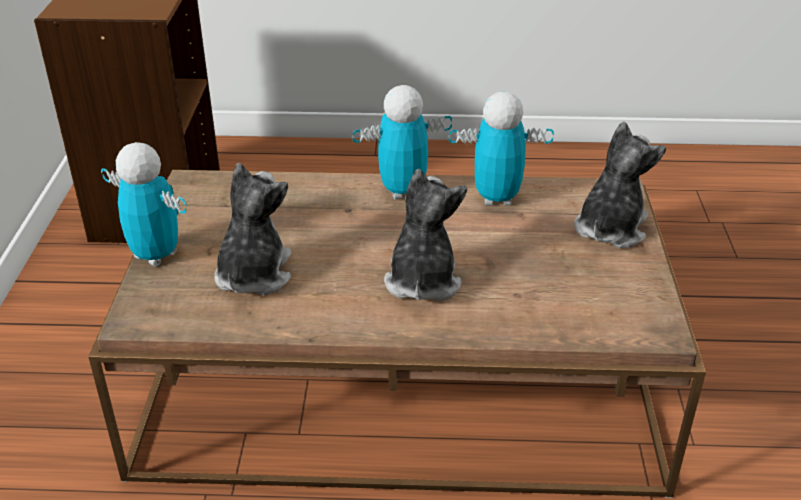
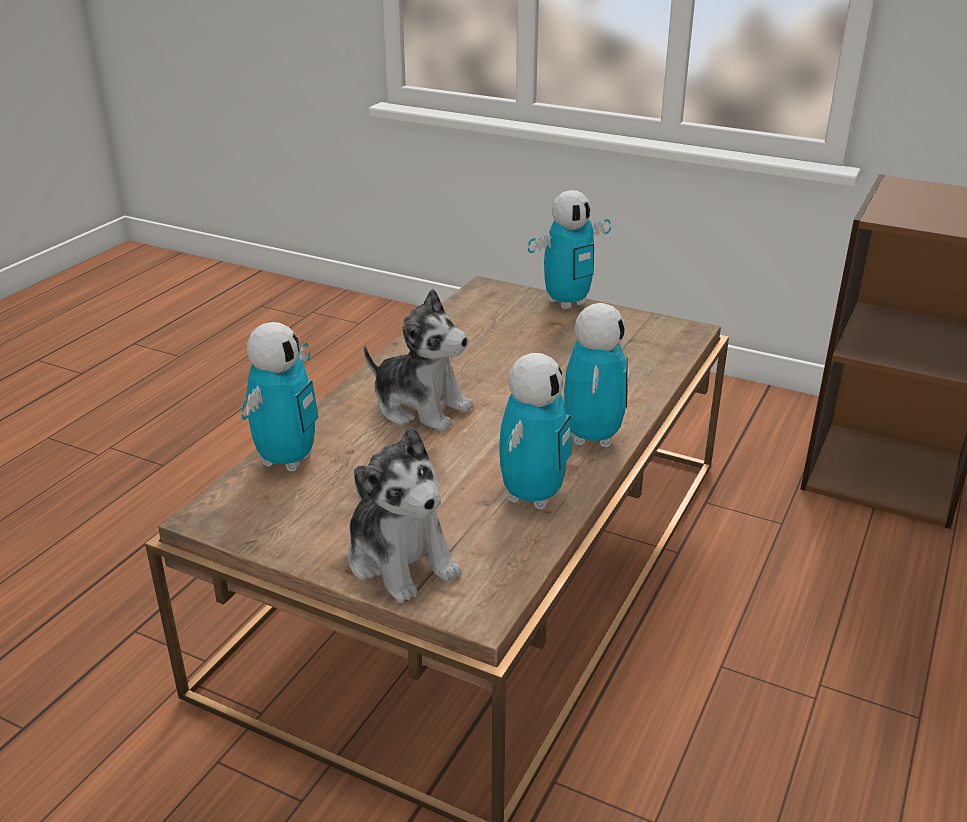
camera: 115 degrees right, 5 degrees down
plush toy [214,163,291,295] -> none
none -> toy robot [241,322,318,471]

